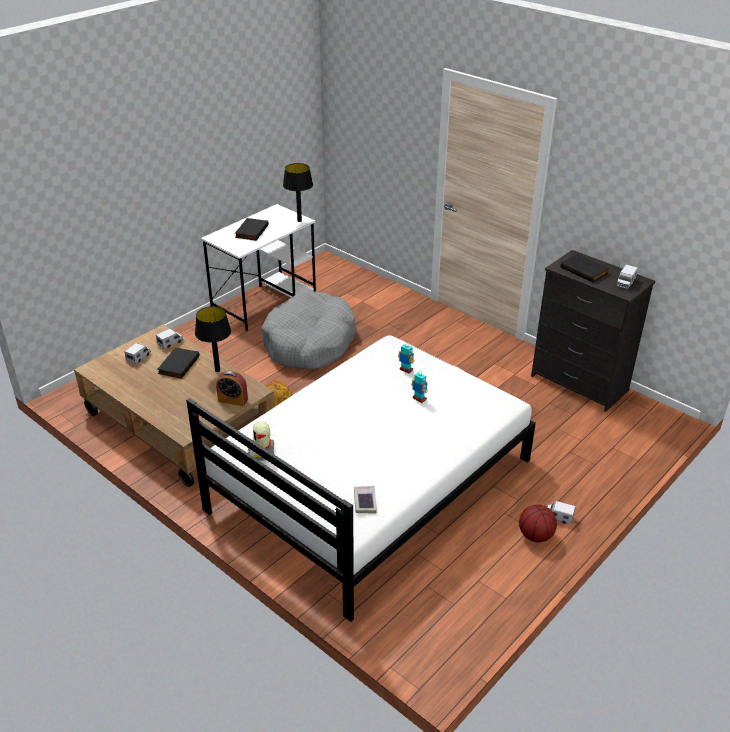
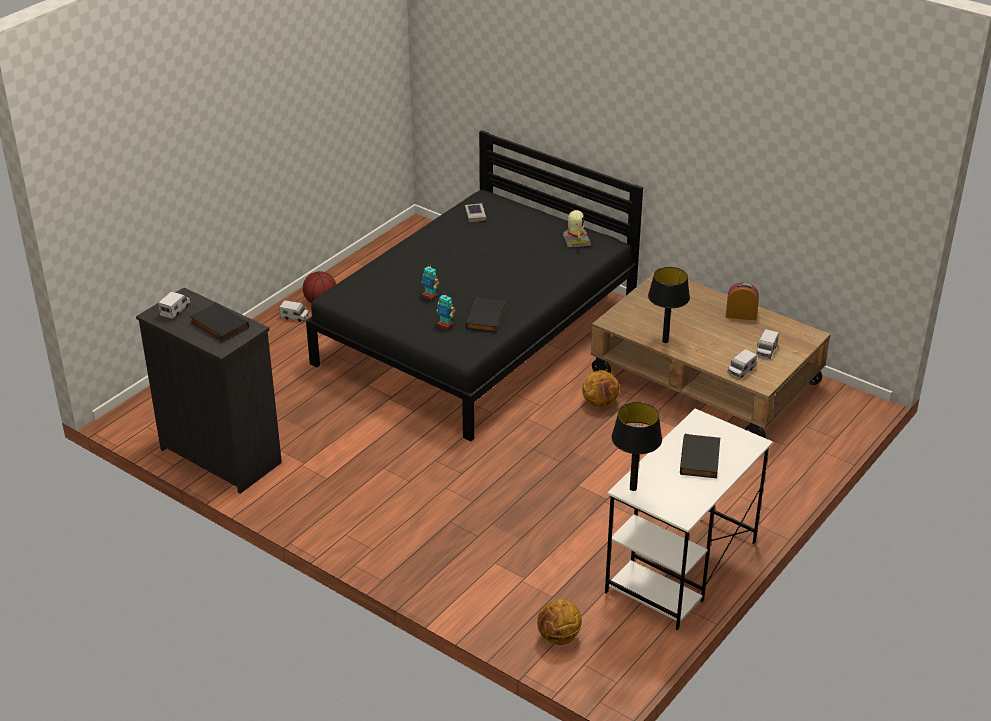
camera: 175 degrees right, 0 degrees up
black book [157,347,199,379] -> black book moved to [466,297,506,332]
white bed [186,336,536,622] -> black bed [306,130,643,441]
alarm clock [216,371,248,406] -> alarm clock moved to [726,282,759,321]
grey dog bed [262,290,357,369] -> none
none -> basketball [537,599,582,645]

